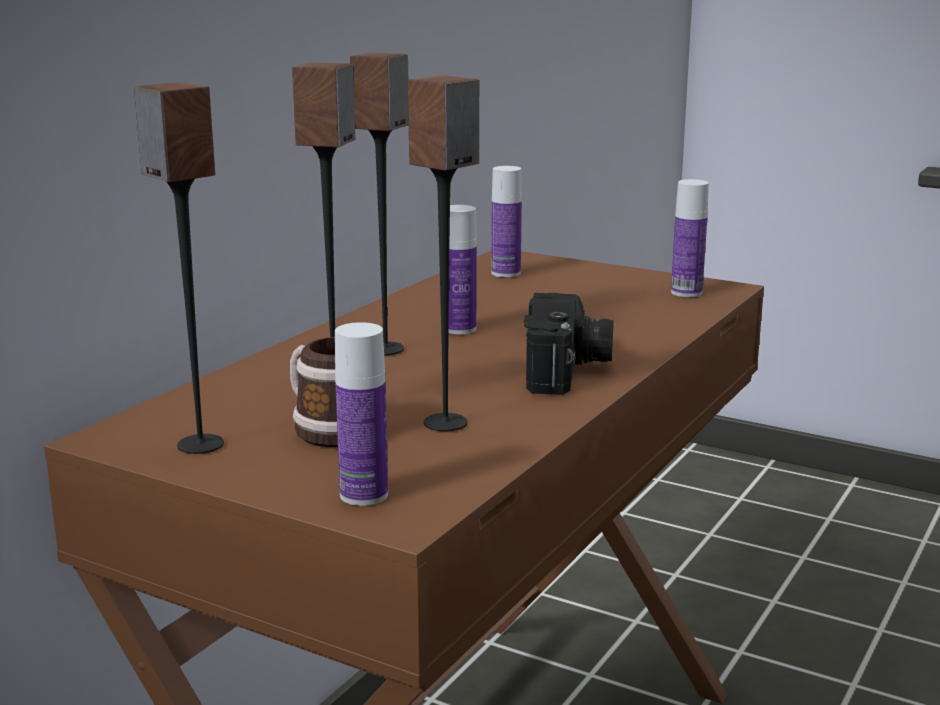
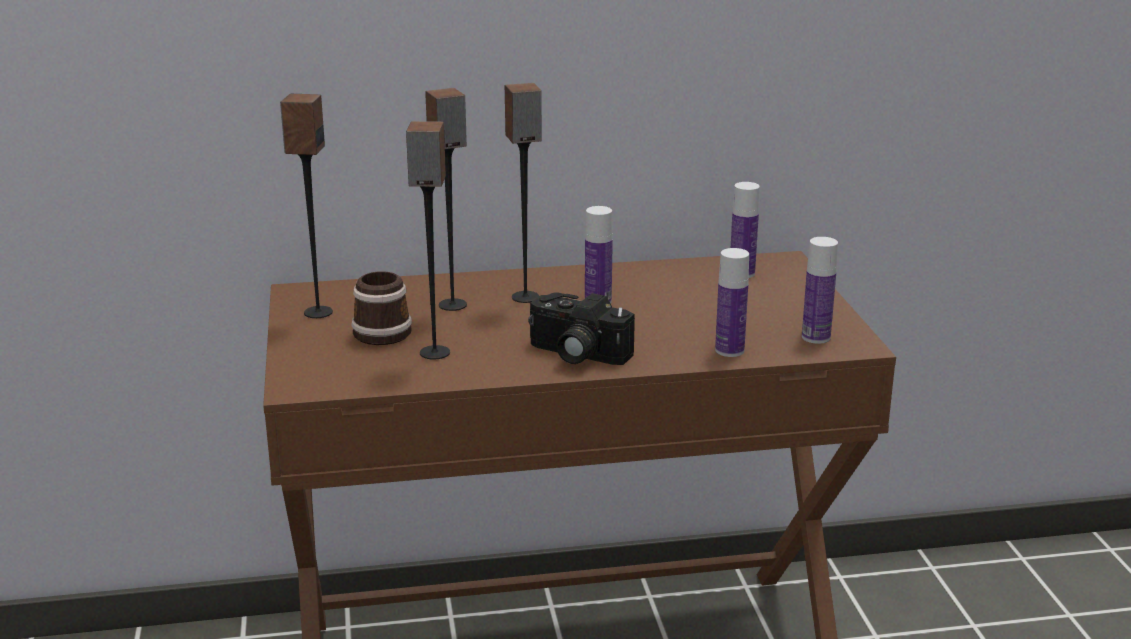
camera: 50 degrees right, 5 degrees up
bottle [335,322,388,506] -> bottle moved to [715,248,749,357]
camera [524,293,613,395] -> camera turned 60 degrees clockwise [528,292,635,365]

